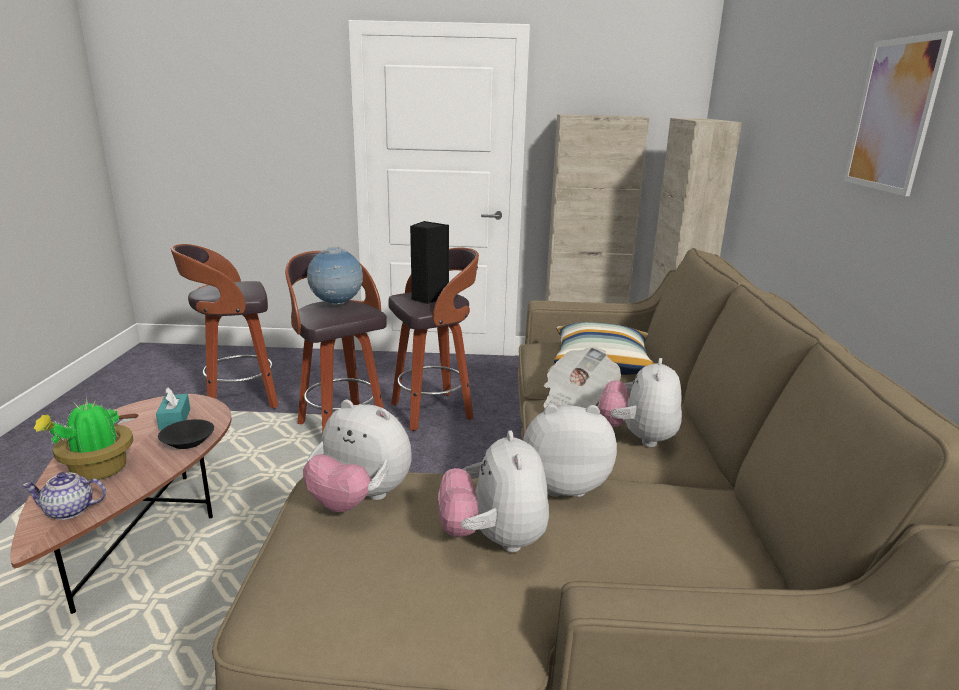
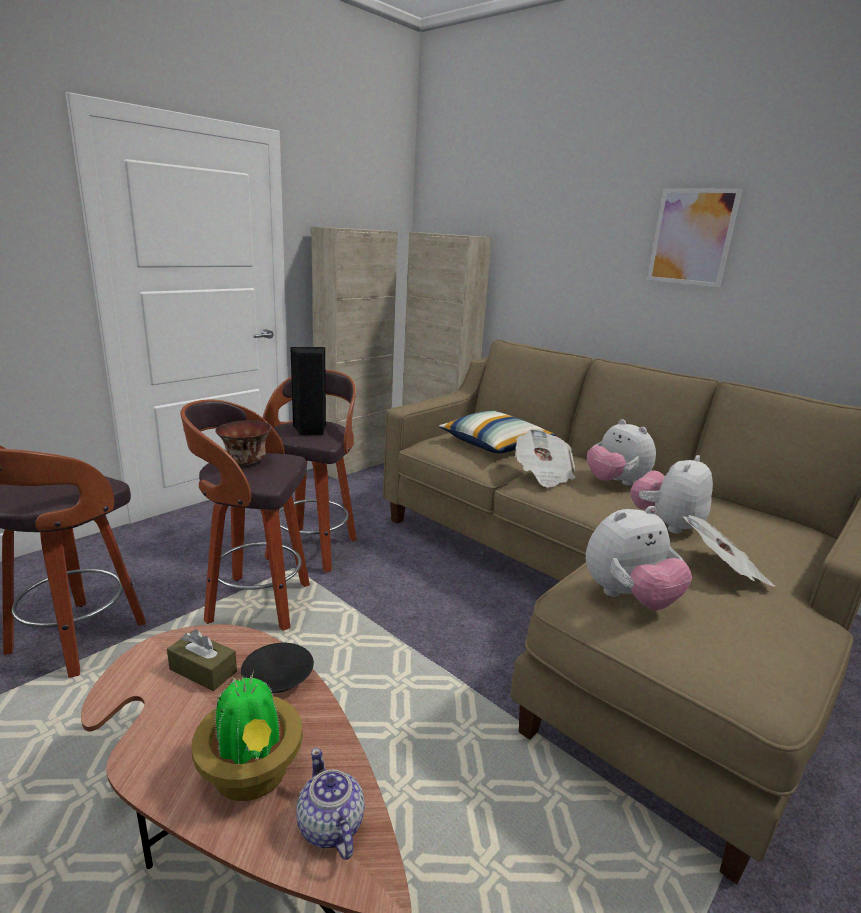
camera: 50 degrees left, 0 degrees up
teapot [22,472,106,520] -> teapot turned 120 degrees clockwise [296,748,365,860]
turquoise tissue box [156,387,190,430] -> brown tissue box [167,630,237,691]
globe [307,247,363,306] -> bowl [215,420,272,465]
plush toy [438,430,549,552] -> newspaper [682,515,775,587]

